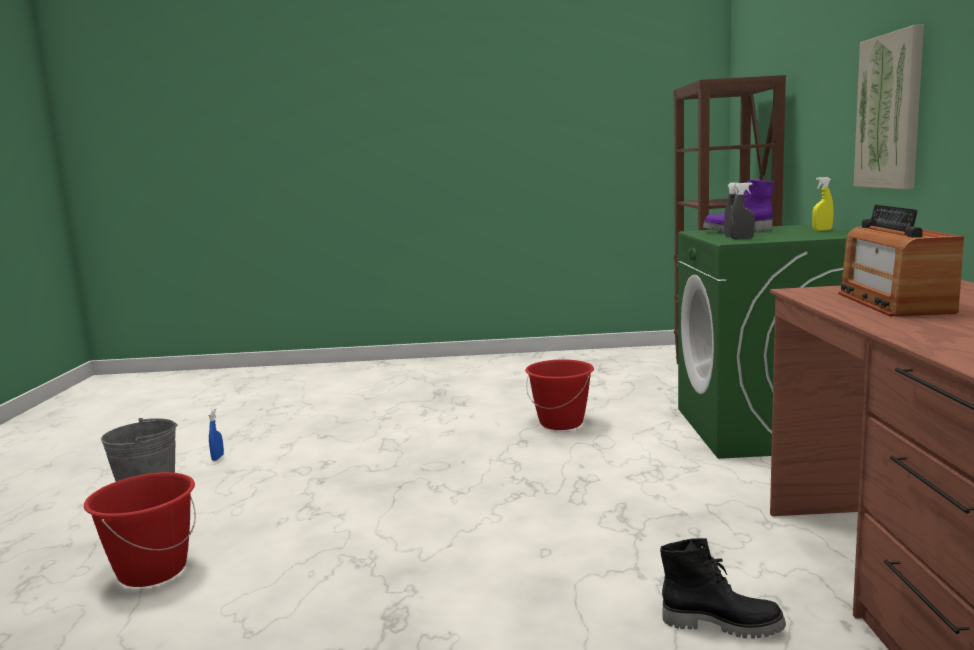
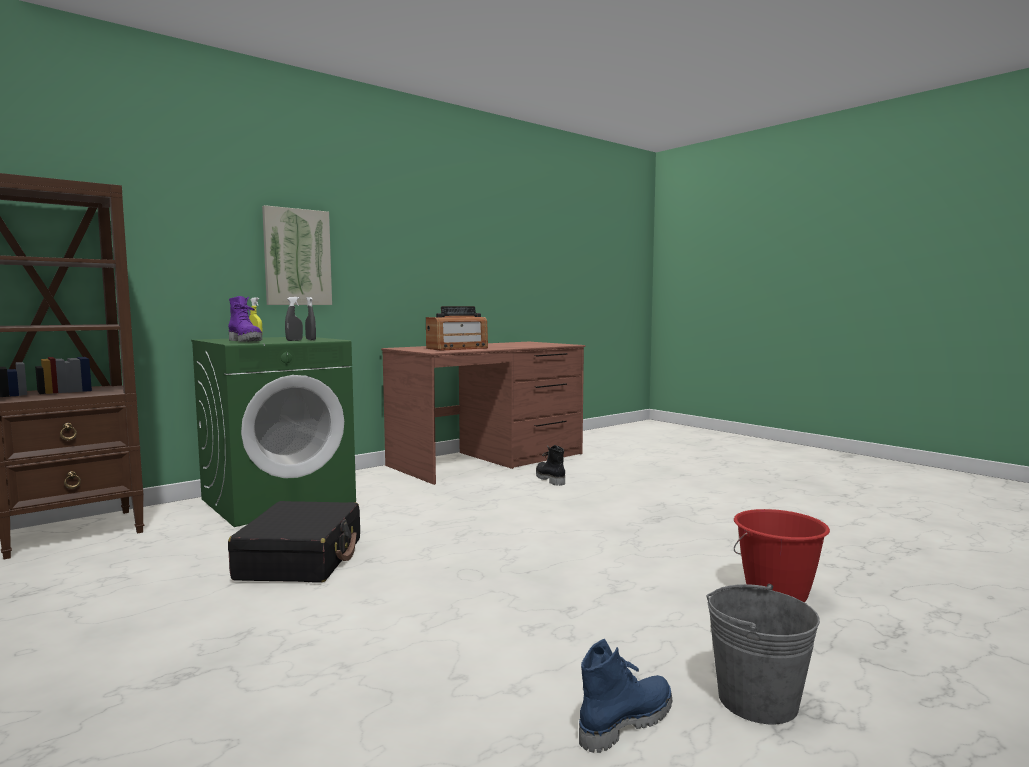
camera: 130 degrees left, 5 degrees down
blue spray bottle [208,408,224,461] -> blue boot [579,639,672,753]
red bucket [525,360,594,430] -> black suitcase [228,501,360,583]

